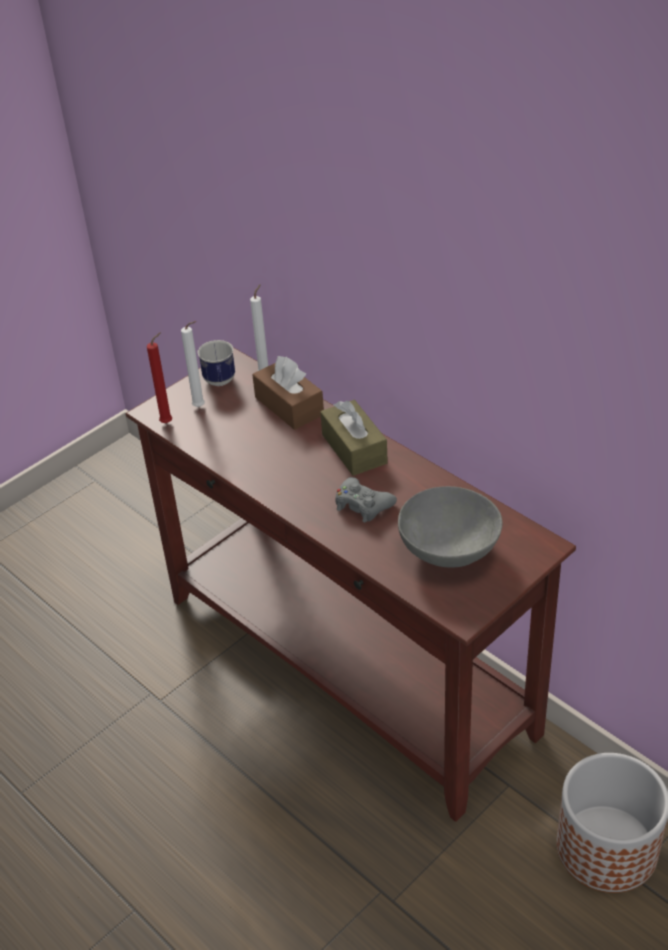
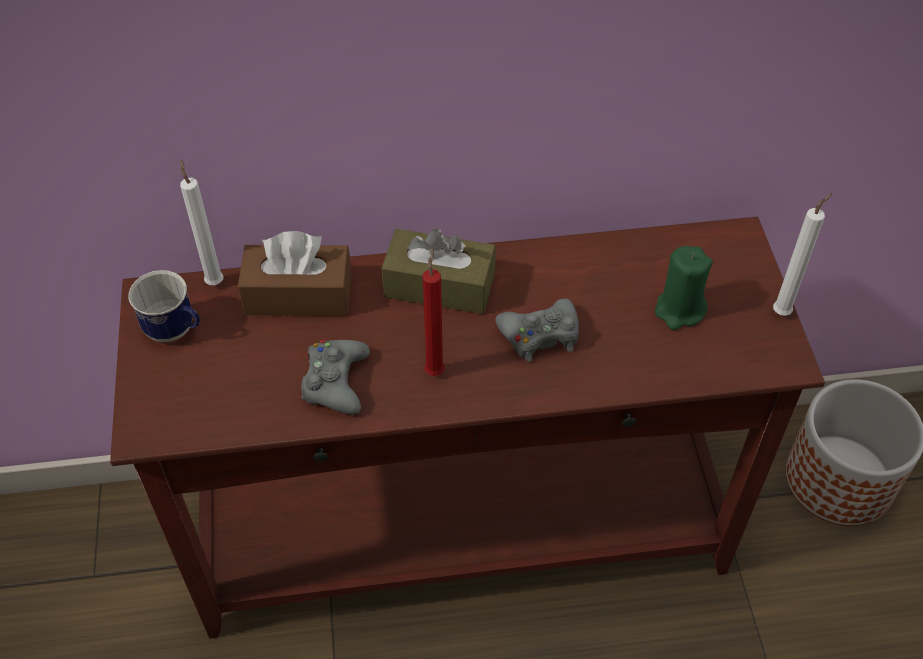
camera: 55 degrees left, 10 degrees up
red candle [147,332,172,423] -> red candle moved to [423,249,445,376]
white candle [181,321,205,407] -> white candle moved to [773,193,833,316]
grey bowl [398,486,502,568] -> green candle [655,246,713,330]
none -> grey game controller [301,340,370,414]

